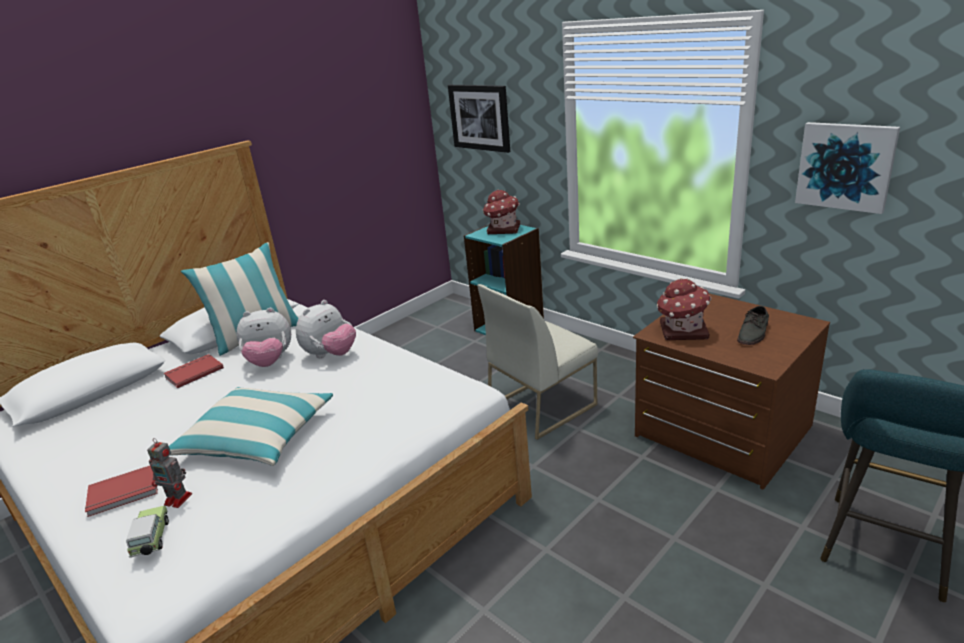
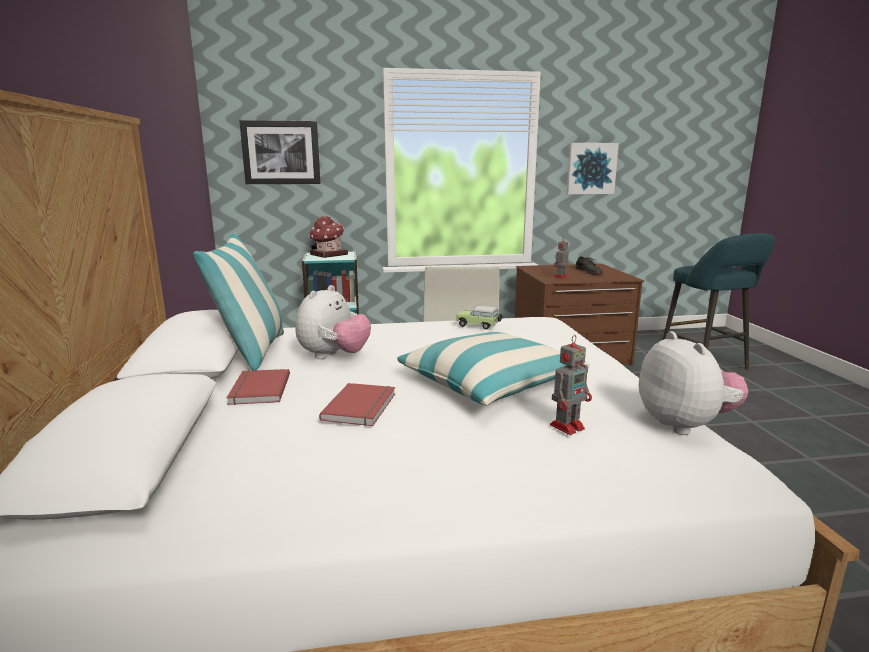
camera: 55 degrees left, 10 degrees down
red book [85,466,158,517] -> red book moved to [319,383,395,426]
toy car [126,505,169,558] -> toy car moved to [456,306,502,330]
plush toy [296,300,356,358] -> plush toy moved to [639,331,748,435]
toy house [656,278,711,340] -> toy robot [553,240,569,279]

